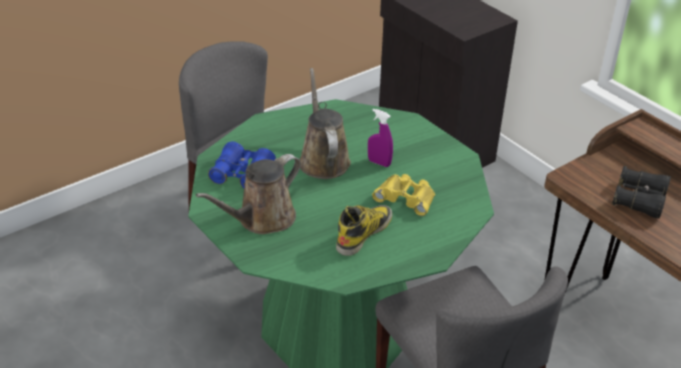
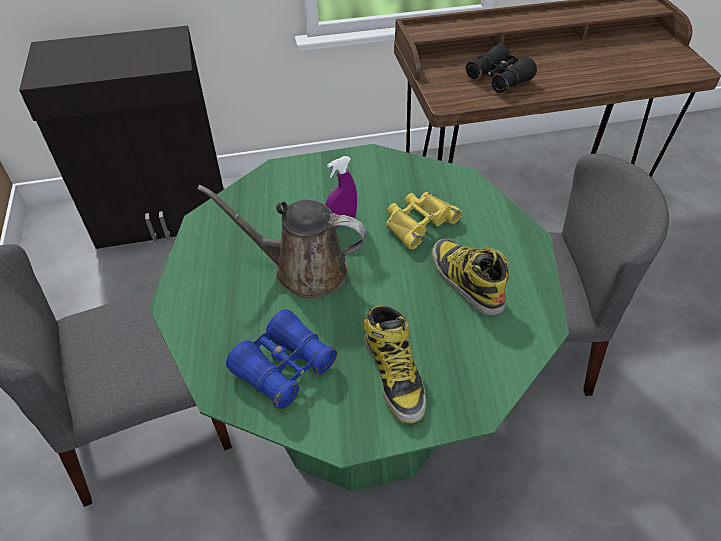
camera: 65 degrees left, 10 degrees up
brown watering can [196,154,301,234] -> boot [364,306,426,424]

